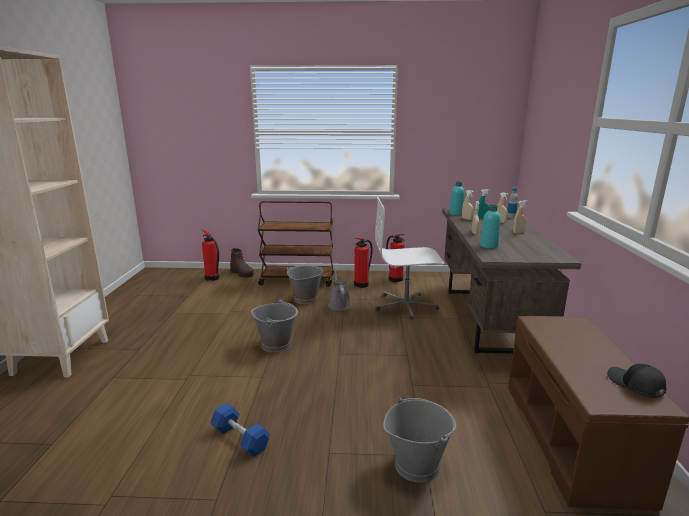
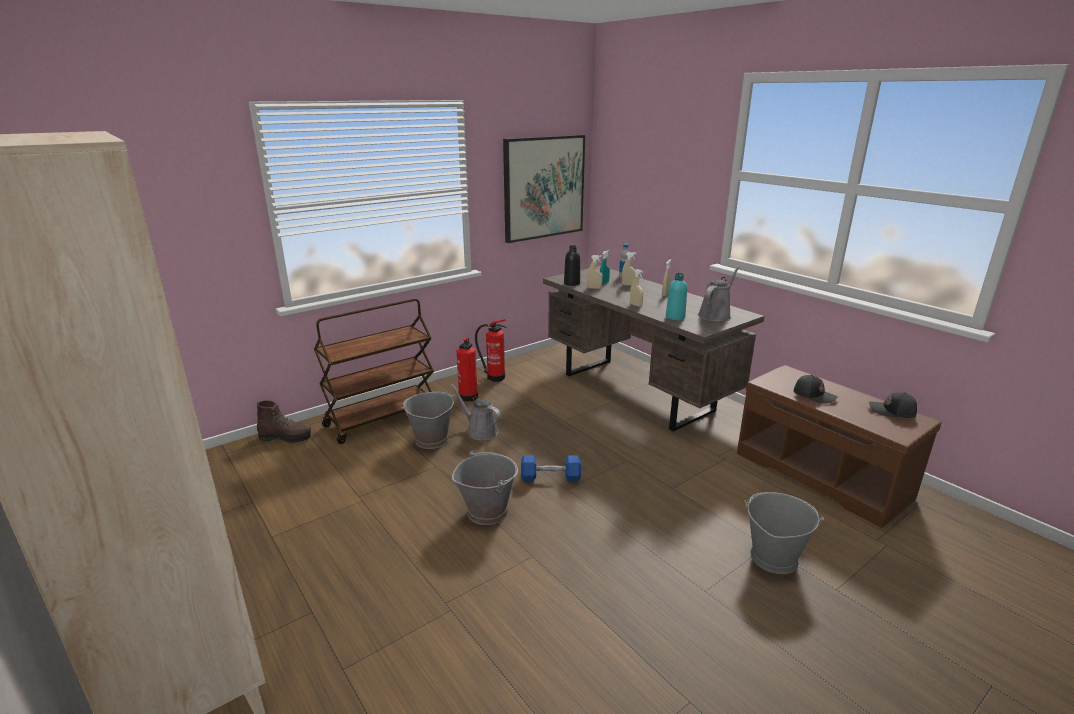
camera: 40 degrees left, 5 degrees up
fire extinguisher [202,229,220,281] -> none
blue dumbbell [210,403,270,457] -> blue dumbbell moved to [521,455,581,482]
white office chair [375,197,444,320] -> none
turquoise bottle [449,182,465,215] -> black bottle [564,245,580,286]
none -> picture [503,135,585,243]
none -> grey watering can [698,266,740,322]
none -> black cap [794,375,838,403]

